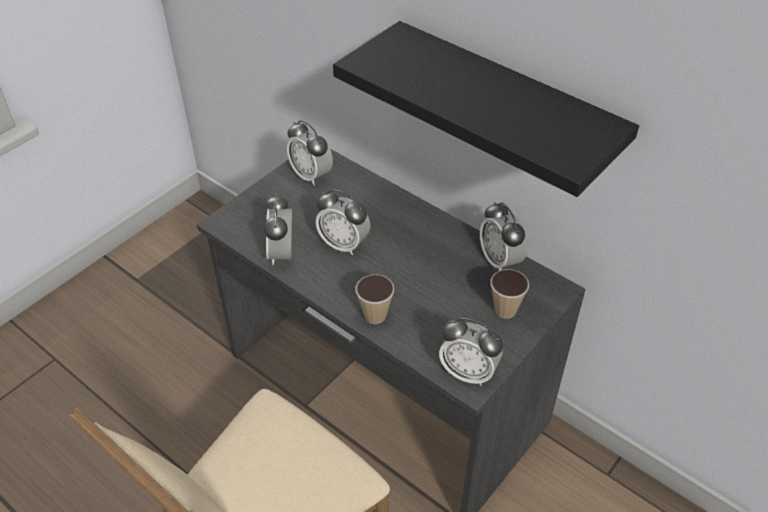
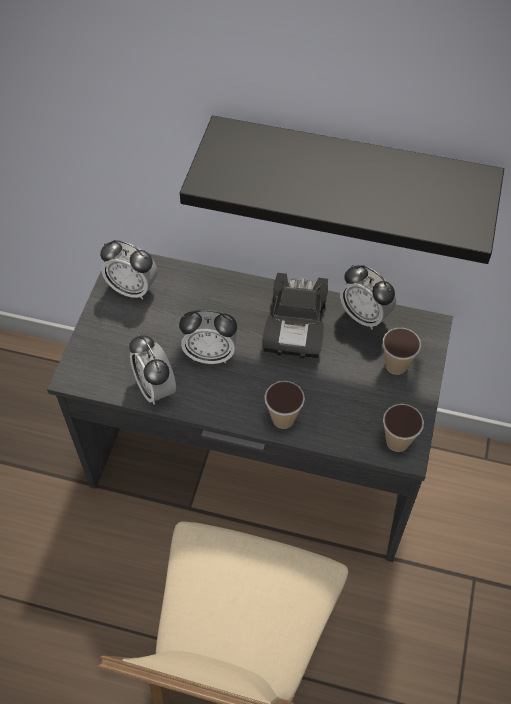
camera: 25 degrees left, 10 degrees up
alarm clock [439,318,503,386] -> cup [383,404,424,452]
none -> black toy car [262,273,328,358]

